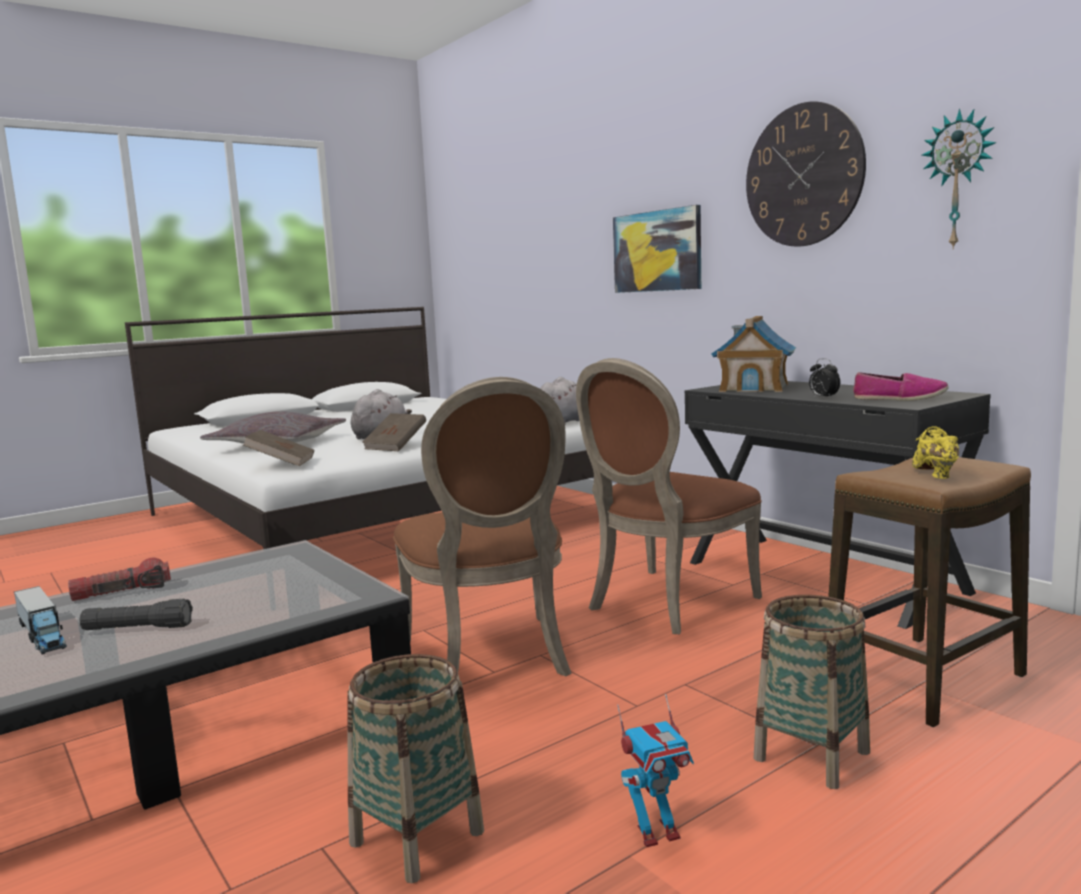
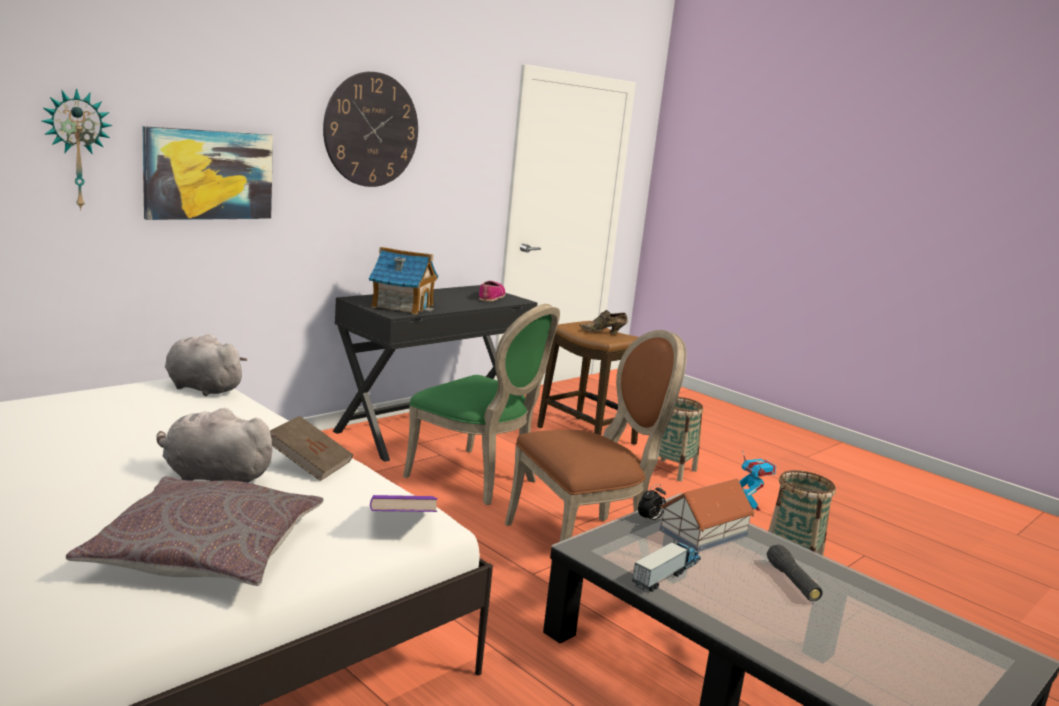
camera: 100 degrees left, 5 degrees up
toy truck [14,586,67,654] -> toy truck moved to [632,540,701,592]
flashlight [68,558,171,601] -> none
brown book [243,430,314,466] -> purple book [370,495,438,512]
brown chair [576,358,762,634] -> green chair [403,304,560,505]
alarm clock [809,358,840,399] -> alarm clock moved to [638,484,666,522]
yellow shoe [912,427,959,479] -> brown shoe [579,310,627,334]
wall clock [922,109,996,250] -> wall clock moved to [42,88,112,211]
none -> toy house [660,479,755,552]

